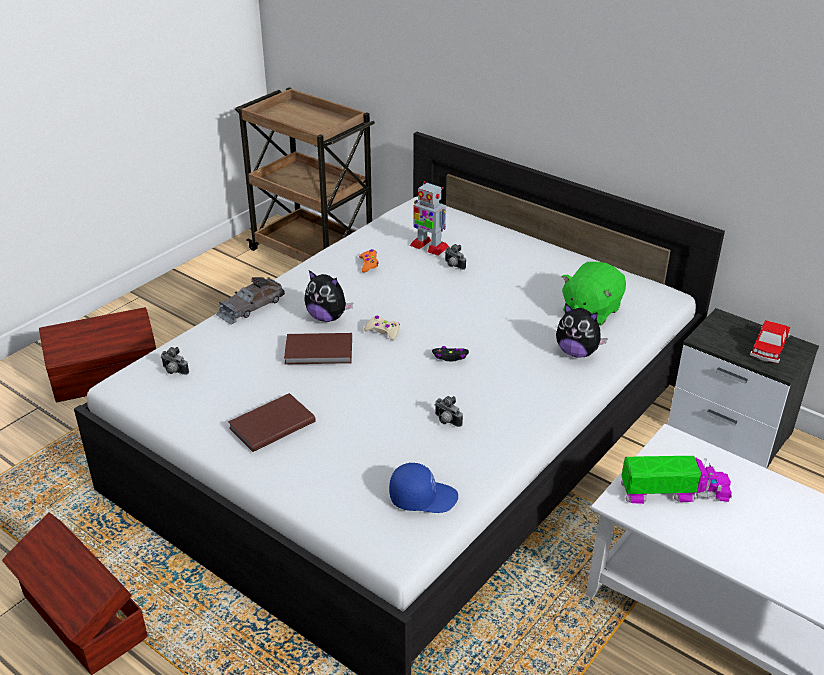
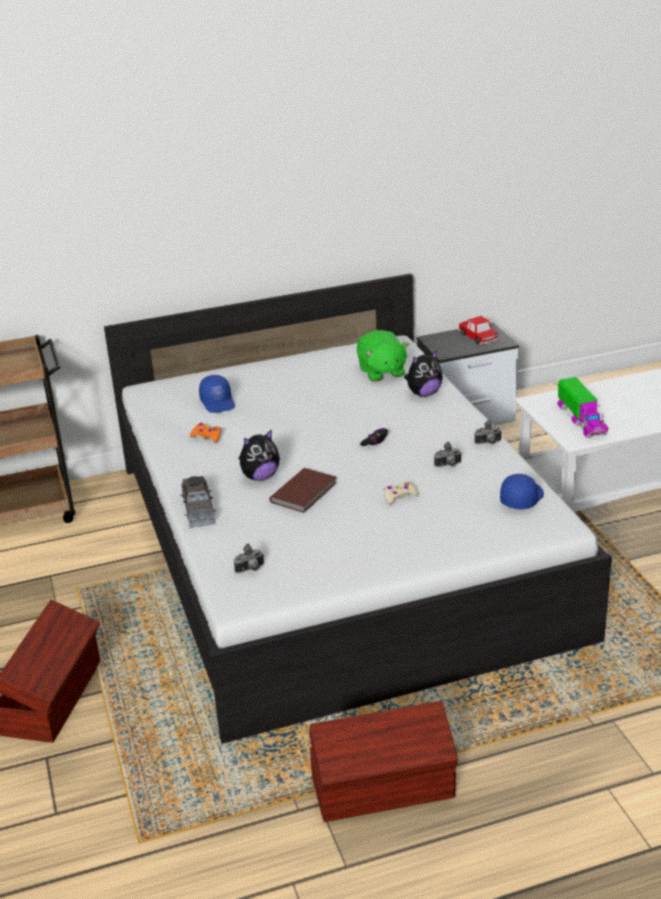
camera: 55 degrees left, 5 degrees down
brown book [228,393,316,452] -> none
beige game controller [364,316,400,340] -> beige game controller moved to [384,481,419,505]
toy robot [410,181,449,256] -> blue cap [199,375,235,413]
camera [445,244,466,270] -> camera moved to [475,420,502,444]
toy truck [621,456,732,504] -> toy truck turned 135 degrees clockwise [558,377,608,438]

